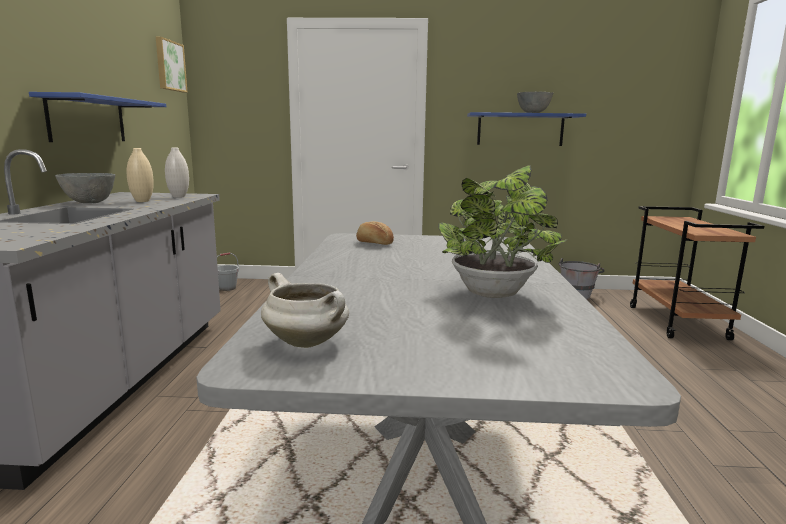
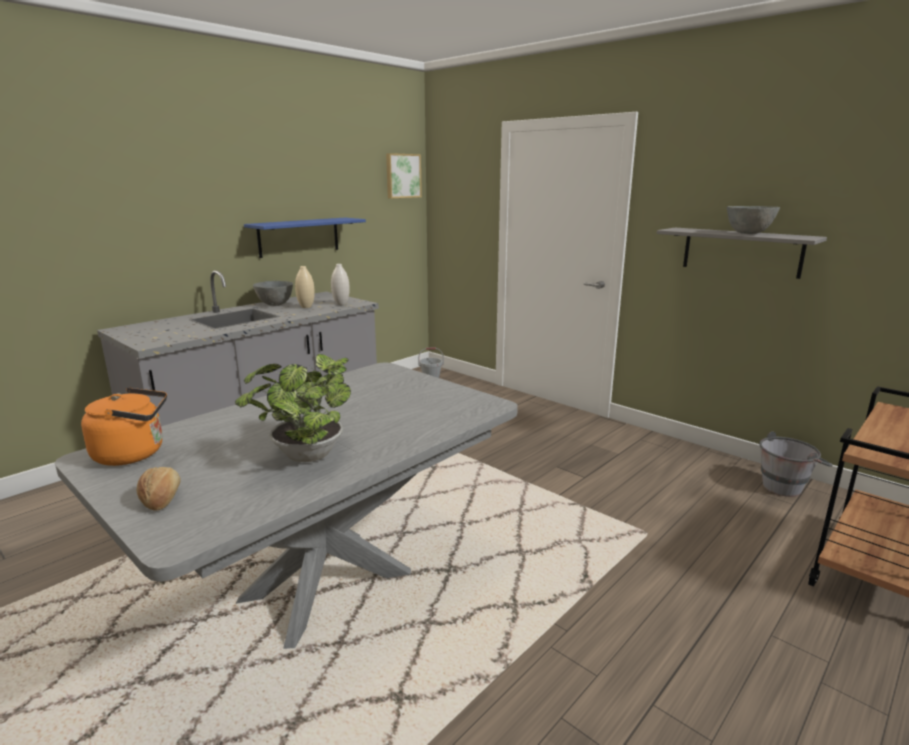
camera: 40 degrees right, 5 degrees up
white cooking pot [261,273,349,348] -> orange kettle [81,388,167,466]
bread [356,221,394,245] -> bread moved to [137,467,181,510]
blue shelf [467,112,586,146] -> grey shelf [657,228,827,279]

